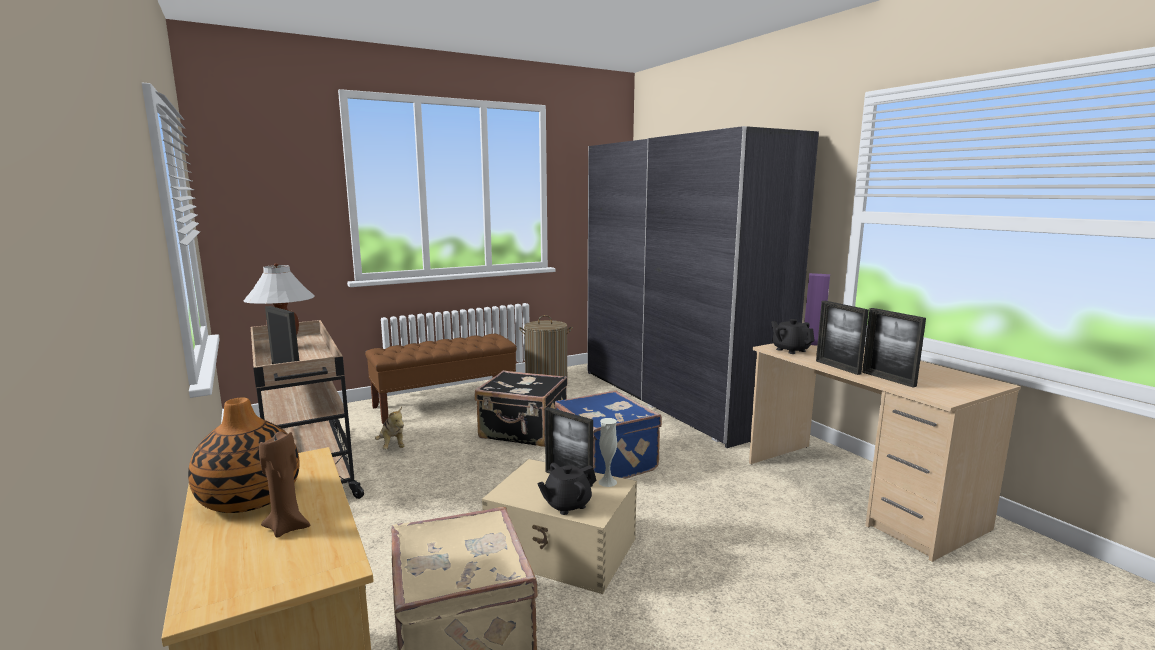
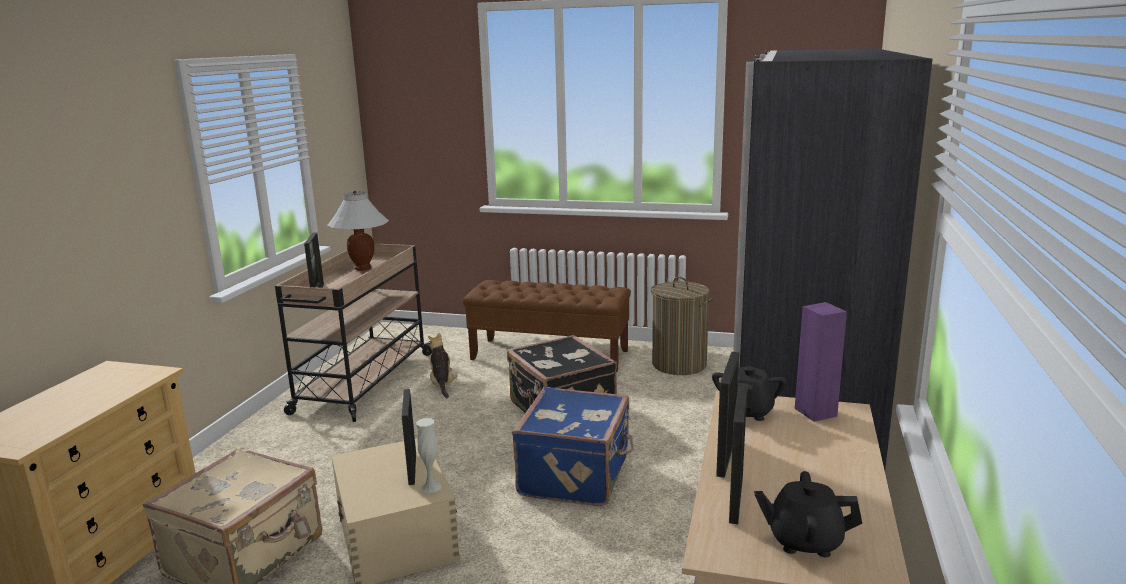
camera: 45 degrees right, 5 degrees up
vase [188,397,300,513] -> none
brown candle [259,431,310,537] -> none
plush toy [375,407,405,450] -> plush toy turned 150 degrees clockwise [428,333,458,398]
black teapot [537,463,596,515] -> black teapot moved to [754,471,862,557]

